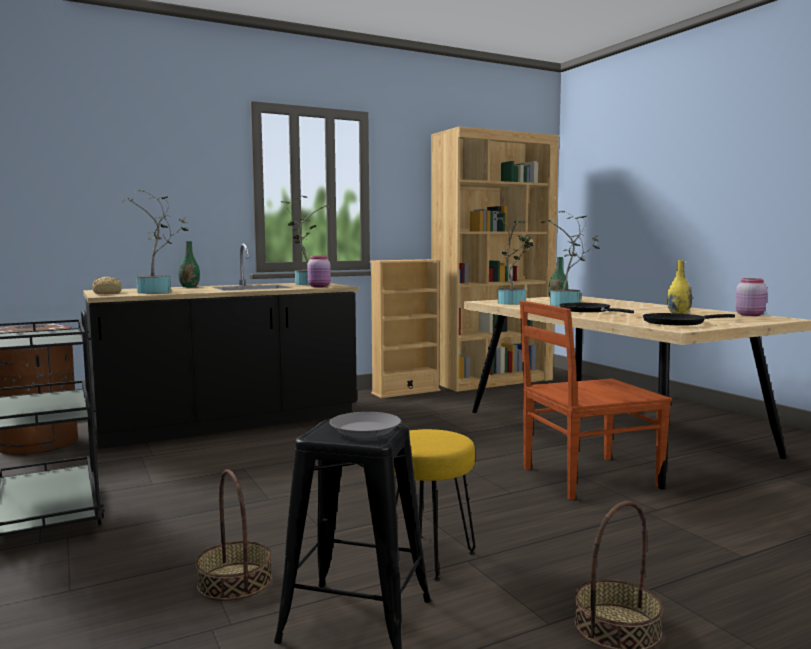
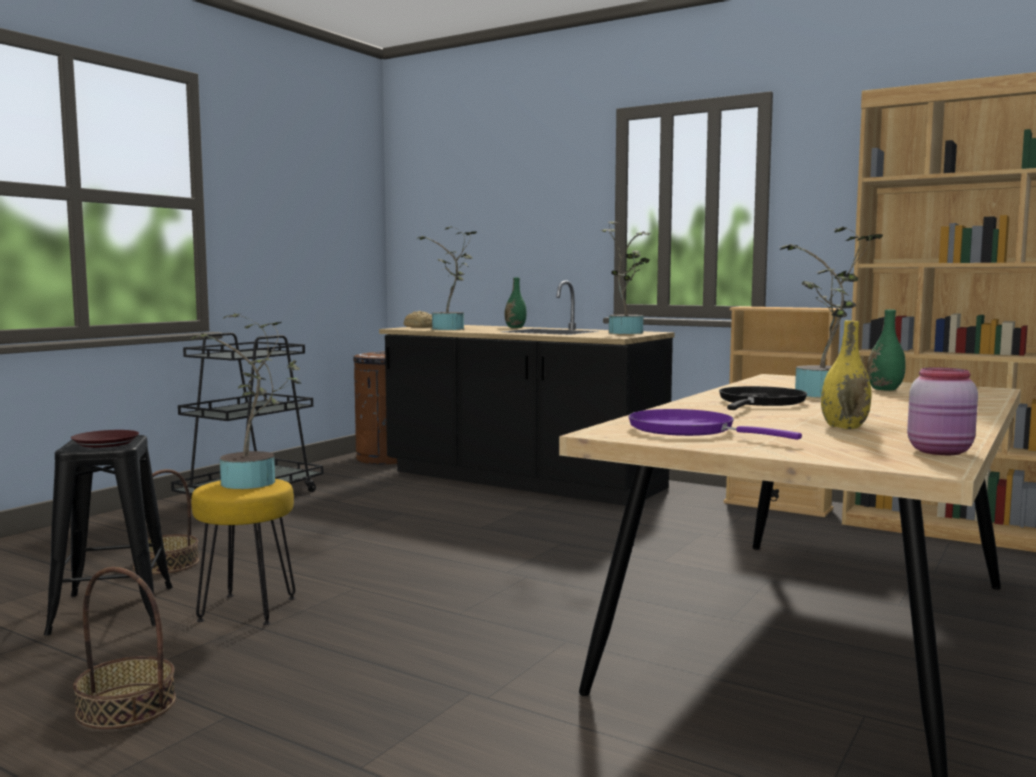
camera: 60 degrees right, 0 degrees up
pink jar [308,256,331,287] -> none
grey plate [329,412,401,438] -> brown plate [71,430,139,448]
potted plant [494,212,534,305] -> potted plant moved to [190,313,301,489]
brown chair [520,301,672,500] -> none
black frying pan [643,313,735,326] -> purple frying pan [628,409,802,440]

